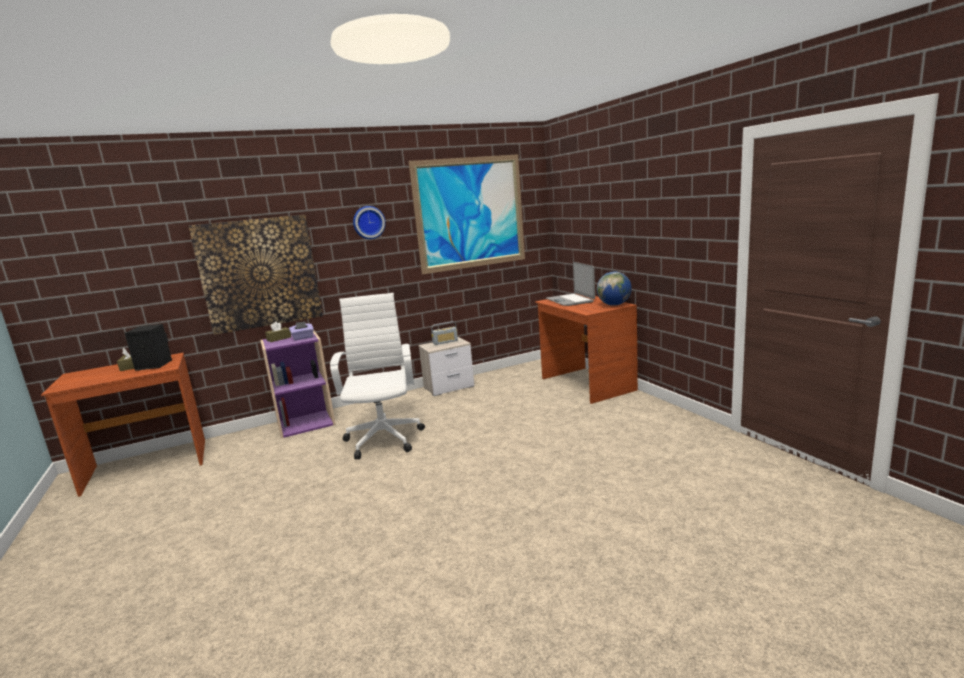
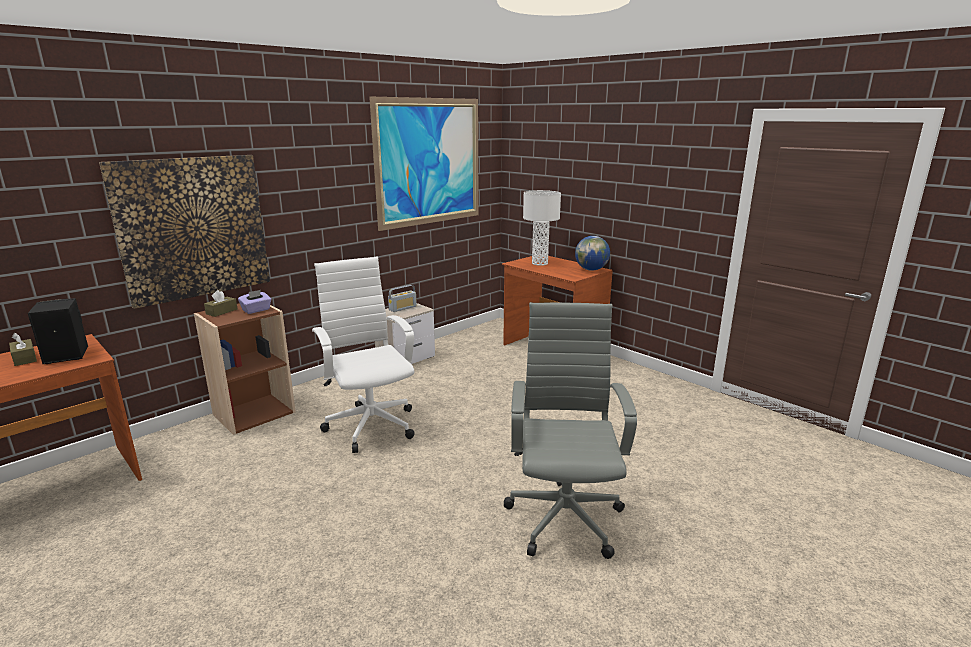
camera: 20 degrees left, 5 degrees up
purple bookcase [260,331,336,438] -> brown bookcase [194,303,296,435]
wall clock [353,206,386,239] -> none
laptop [546,262,595,306] -> white table lamp [523,190,561,266]
none -> grey office chair [504,302,637,559]

